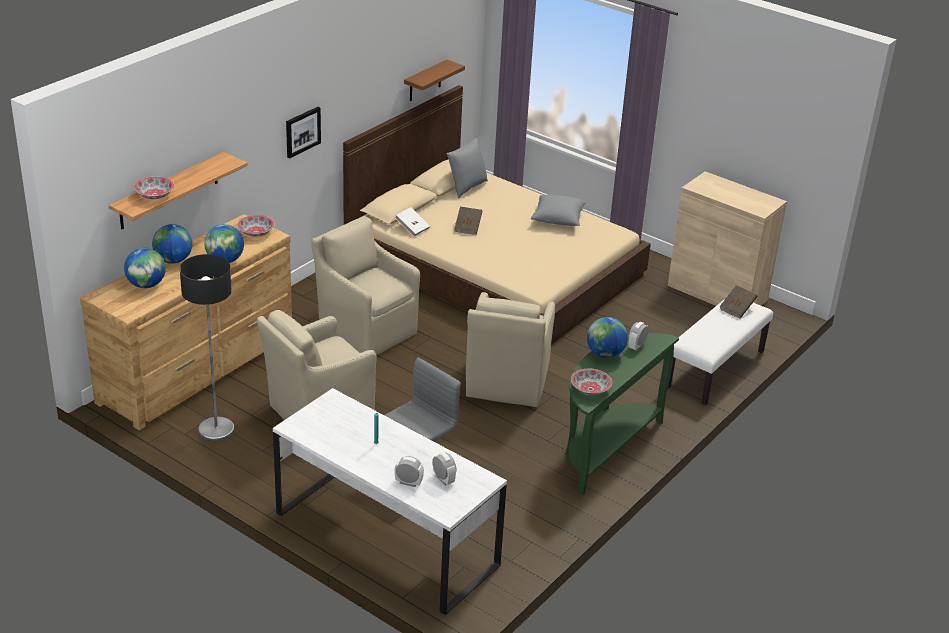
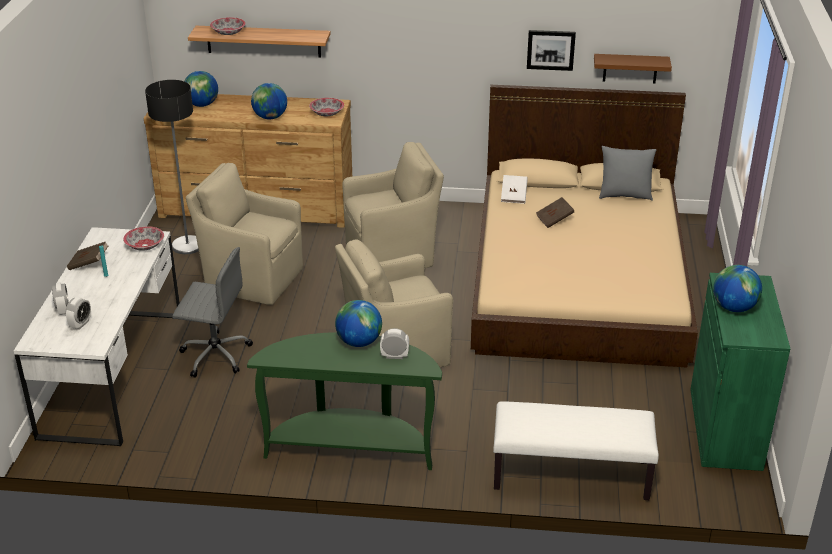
camera: 60 degrees right, 0 degrees up
globe [152,224,192,264] -> globe moved to [713,265,762,312]
picture [286,107,321,158] -> picture moved to [527,30,576,71]
beige armchair [311,216,420,355] -> beige armchair turned 60 degrees clockwise [342,142,444,268]
grey pillow [531,195,586,226] -> none
bowl [571,369,612,395] -> bowl moved to [123,226,164,251]
beige cabinet [668,171,787,306] -> green cabinet [690,273,790,471]
brown book [719,285,757,319] -> brown book moved to [67,242,108,270]

